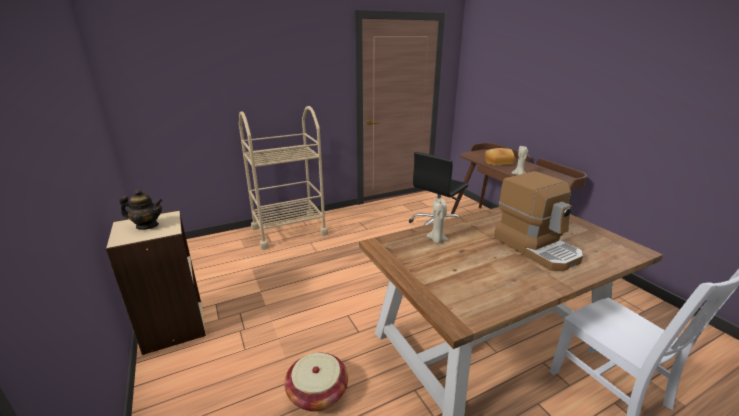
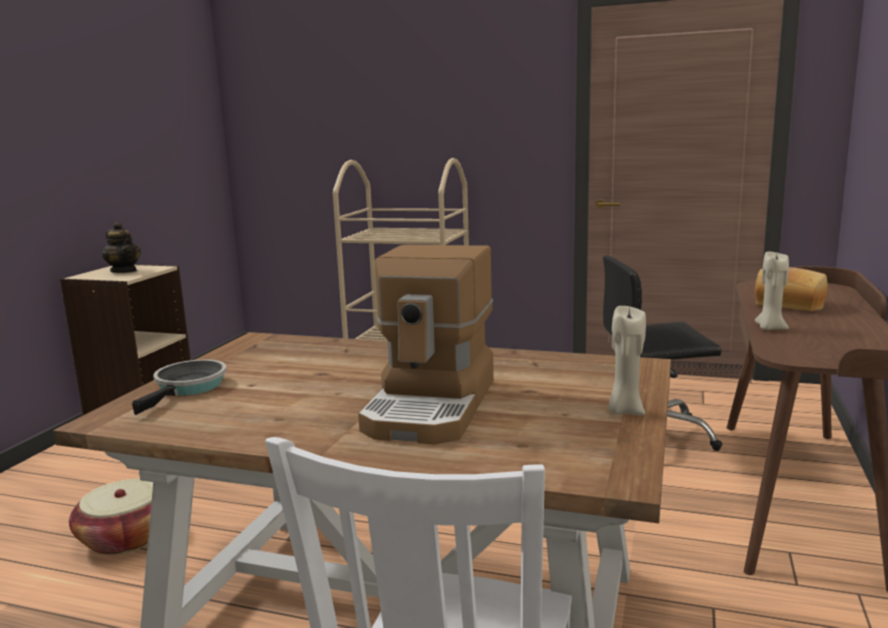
camera: 45 degrees right, 10 degrees down
beige candle [427,198,448,243] -> beige candle moved to [608,306,646,415]
none -> frying pan [132,359,227,415]

